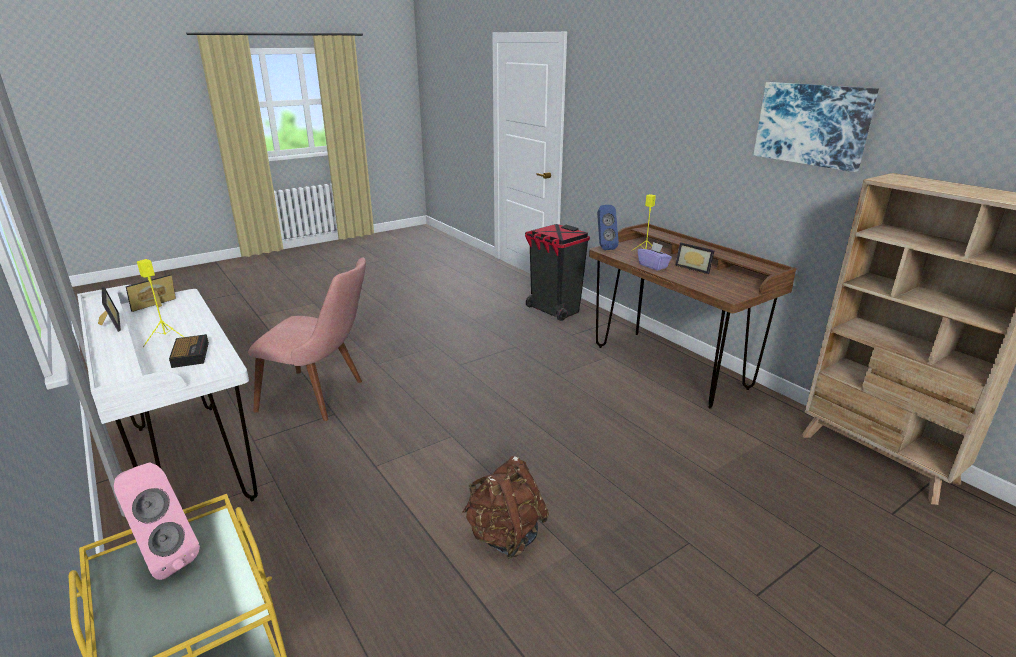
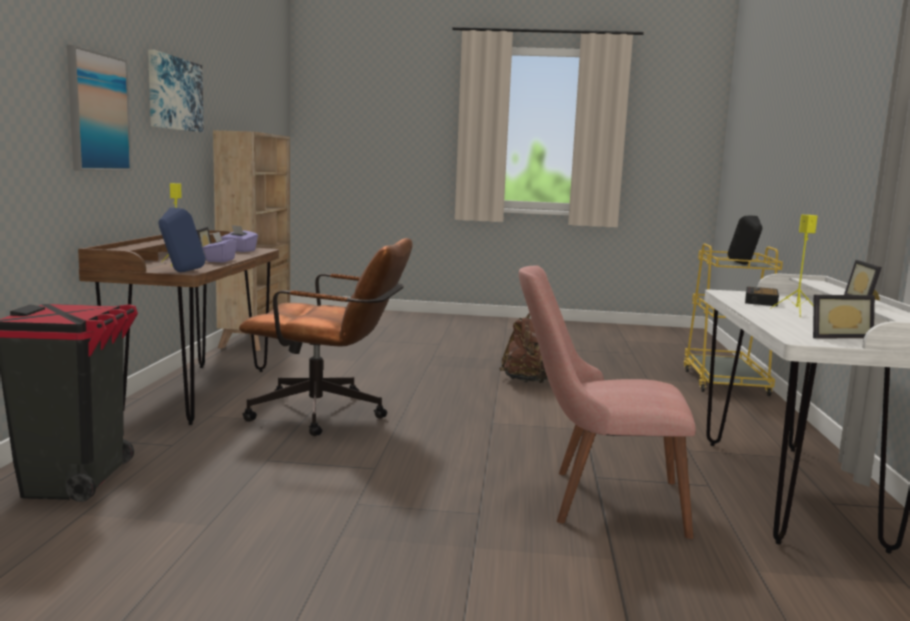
camera: 140 degrees left, 15 degrees down
pink speaker [114,462,200,580] -> black speaker [728,216,762,265]
pink chair [248,258,366,421] -> pink chair turned 45 degrees counterclockwise [519,265,696,539]
none -> picture [67,45,132,171]
none -> purple tissue box [221,225,258,252]
none -> brown office chair [239,238,413,436]

